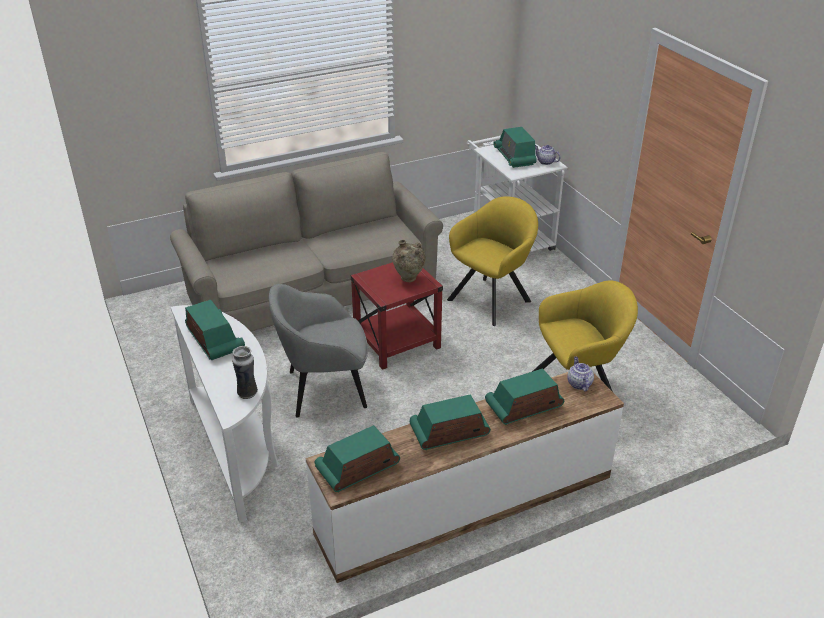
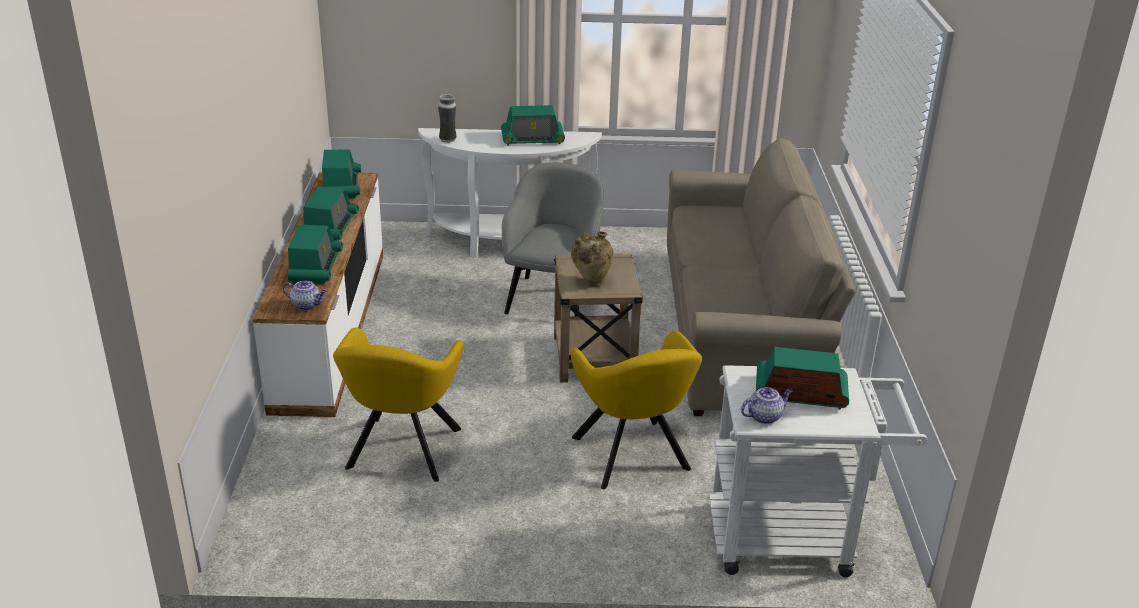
camera: 115 degrees right, 5 degrees down
red side table [351,262,443,370] -> beige side table [554,254,643,383]

